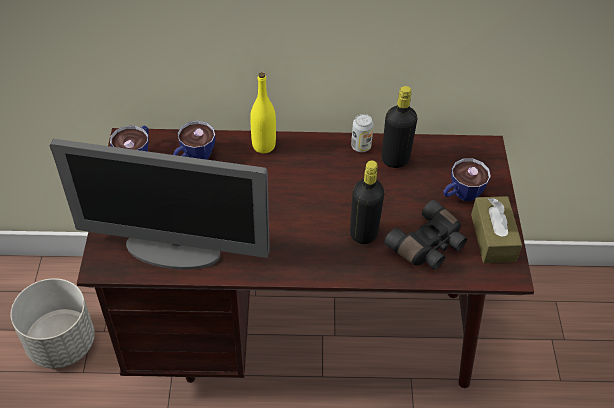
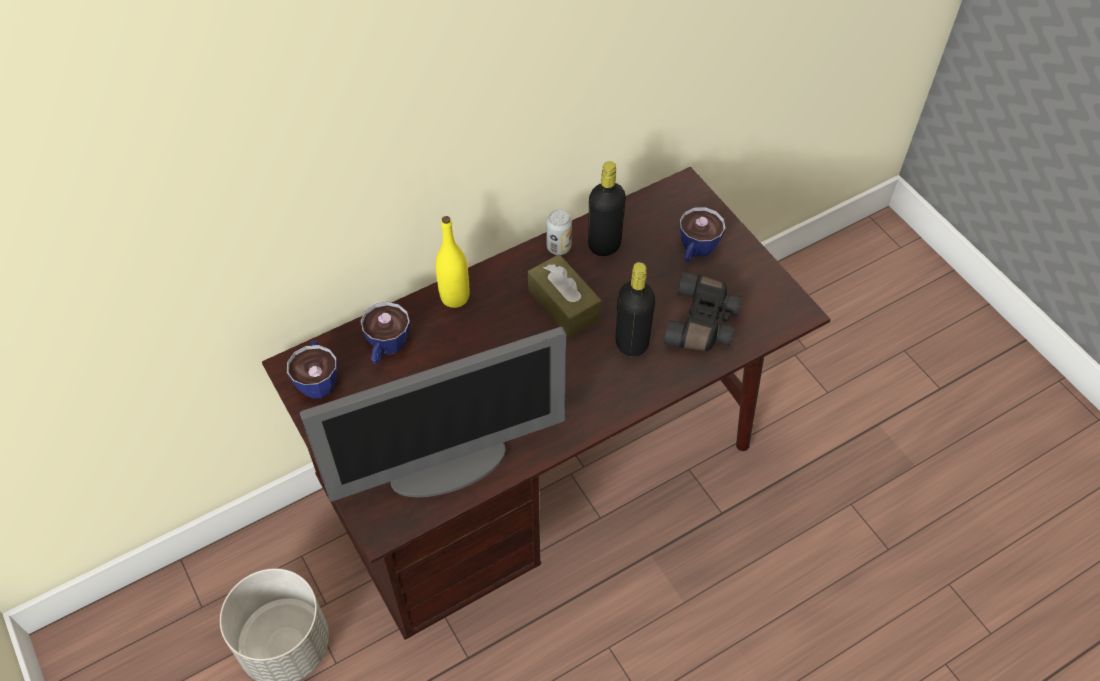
camera: 30 degrees left, 5 degrees up
brown tissue box [471,196,522,263] -> brown tissue box moved to [528,254,602,337]

